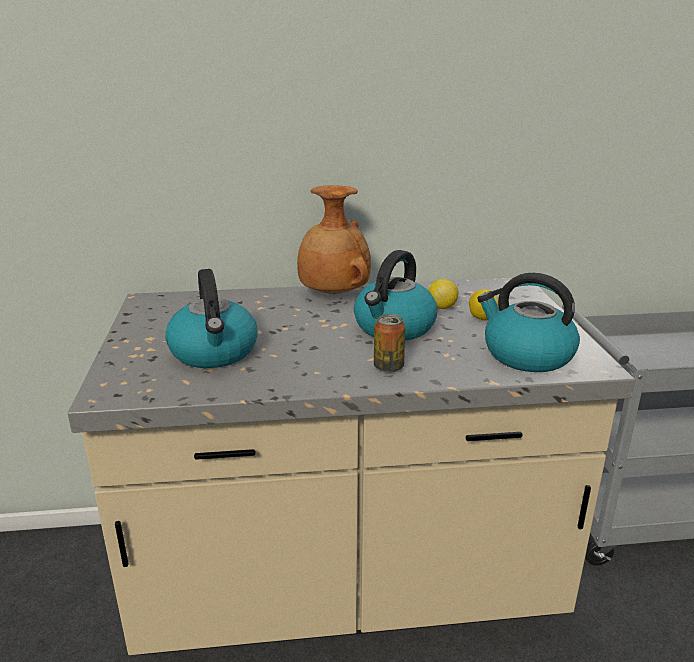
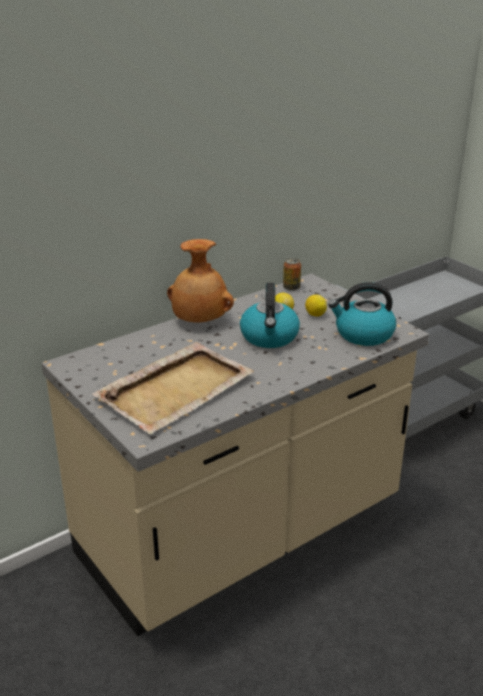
camera: 30 degrees left, 5 degrees up
kettle [165,269,258,368] -> beige tray [92,342,254,434]
can [374,314,405,373] -> can moved to [283,258,301,291]

